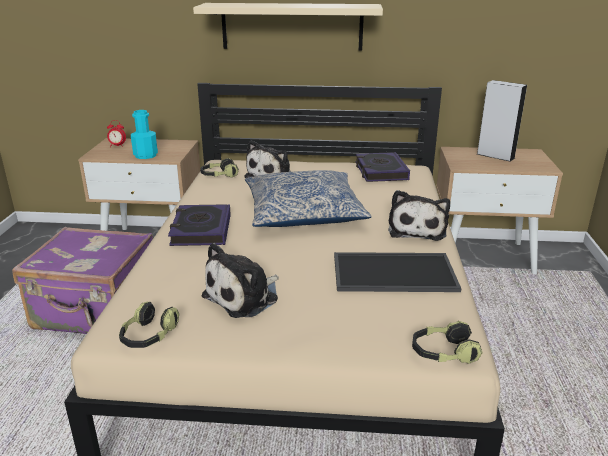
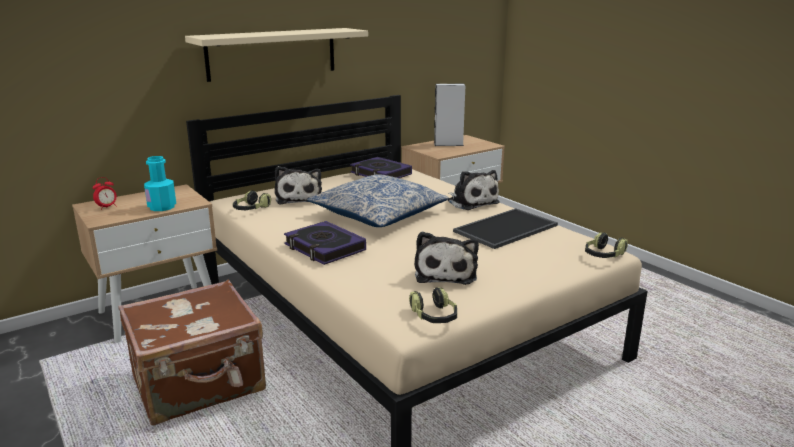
camera: 40 degrees left, 5 degrees down
purple suitcase [12,227,153,334] -> brown suitcase [118,280,266,425]

